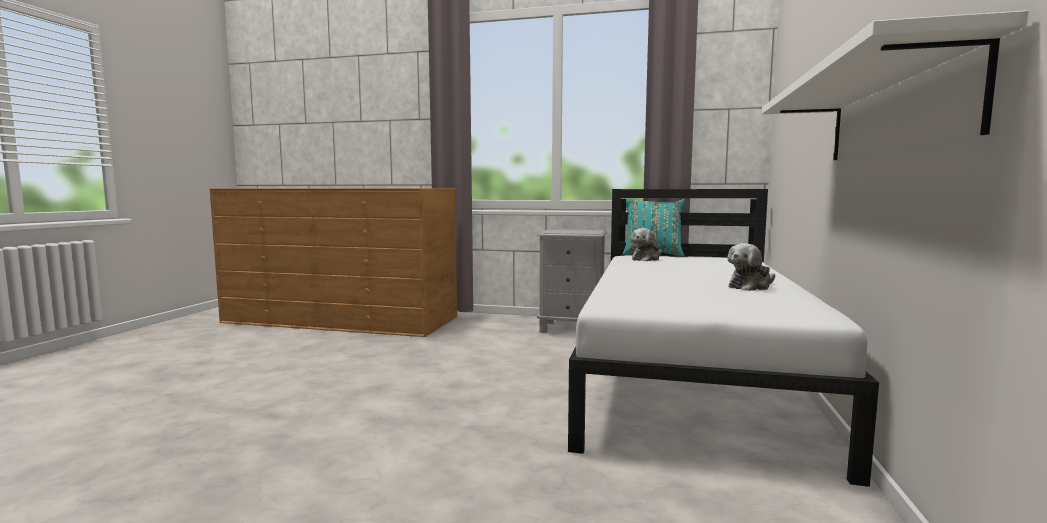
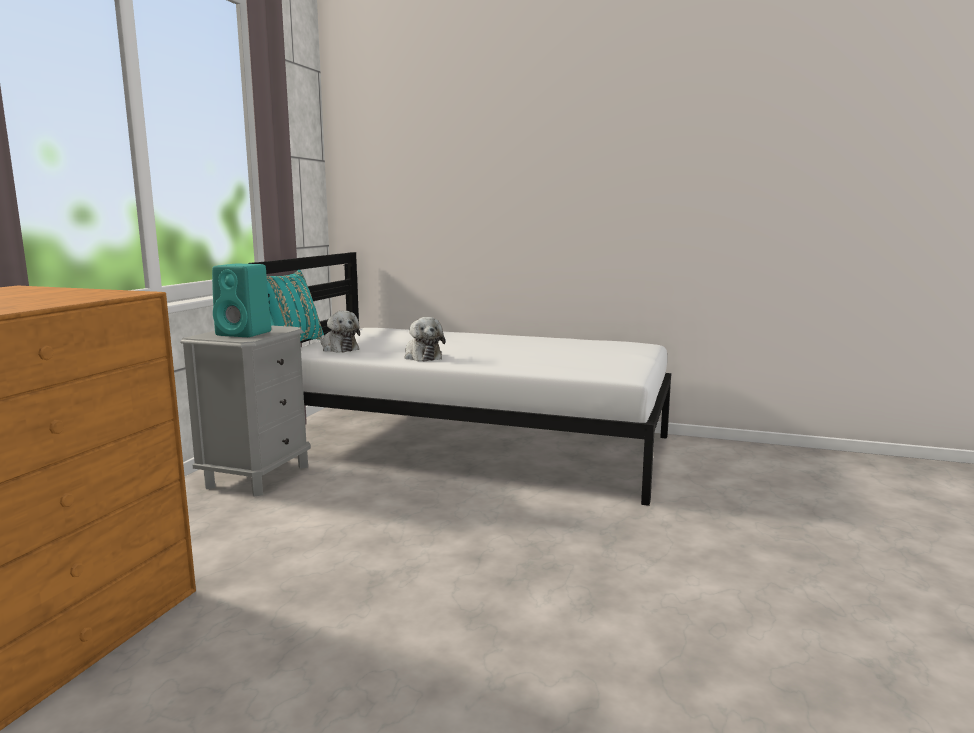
camera: 85 degrees left, 5 degrees up
plush toy [727,243,775,291] -> plush toy moved to [405,317,445,361]
white shelf [762,10,1029,160] -> none
none -> turquoise speaker [212,264,271,337]

